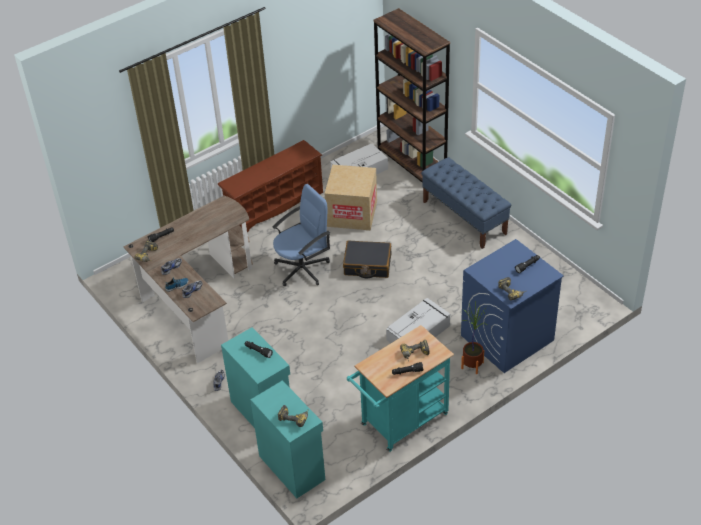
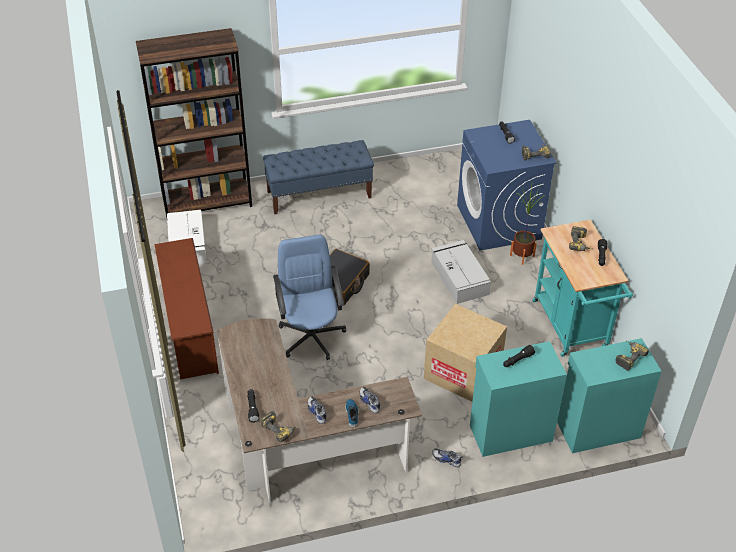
camera: 70 degrees left, 0 degrees up
cardboard box [324,165,377,230] -> cardboard box moved to [424,304,507,402]

